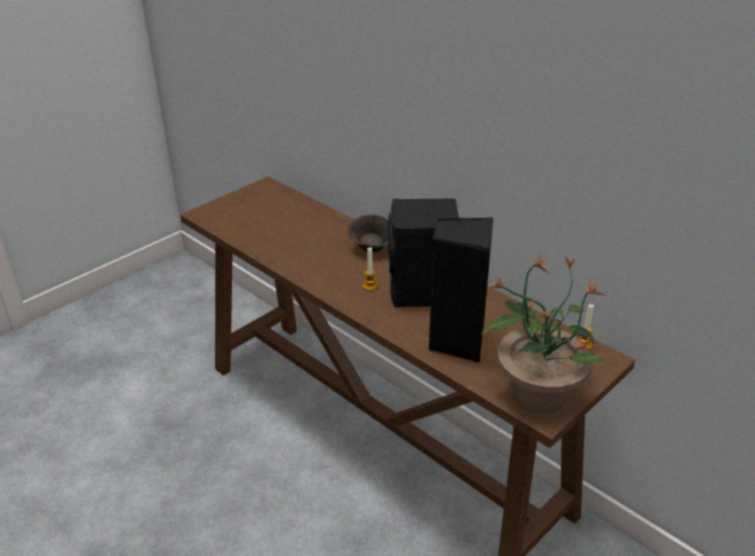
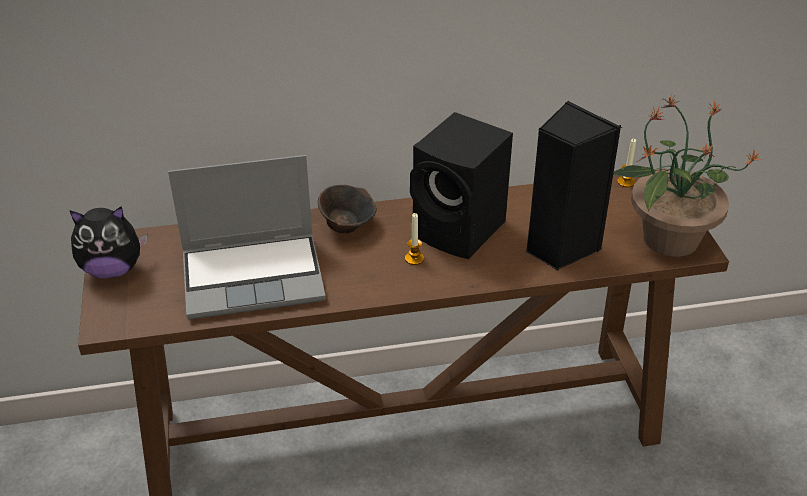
camera: 55 degrees left, 5 degrees up
none -> plush toy [69,206,147,278]
none -> laptop [168,155,326,319]

